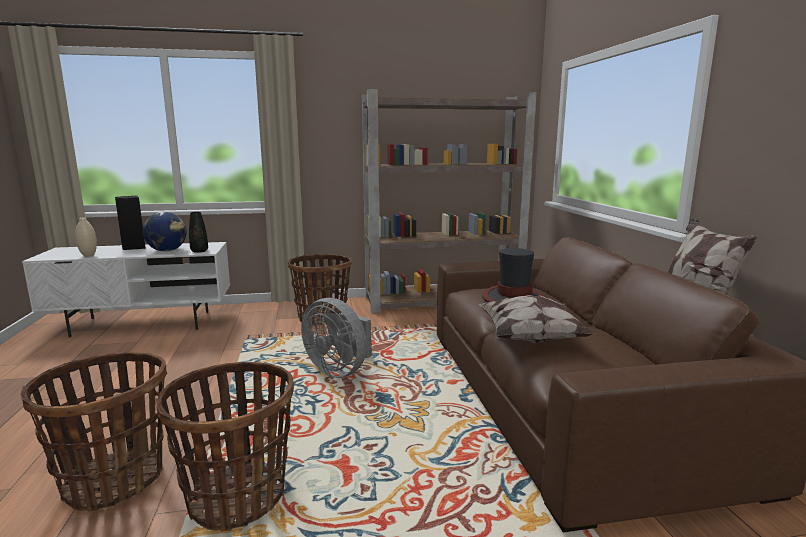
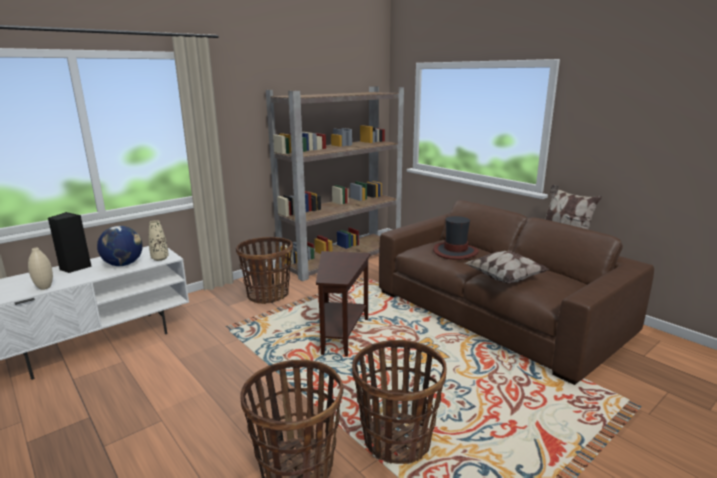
camera: 30 degrees left, 5 degrees up
black vase [189,212,208,253] -> beige vase [149,220,169,261]
grey fan [301,298,371,378] -> brown side table [316,251,371,357]

